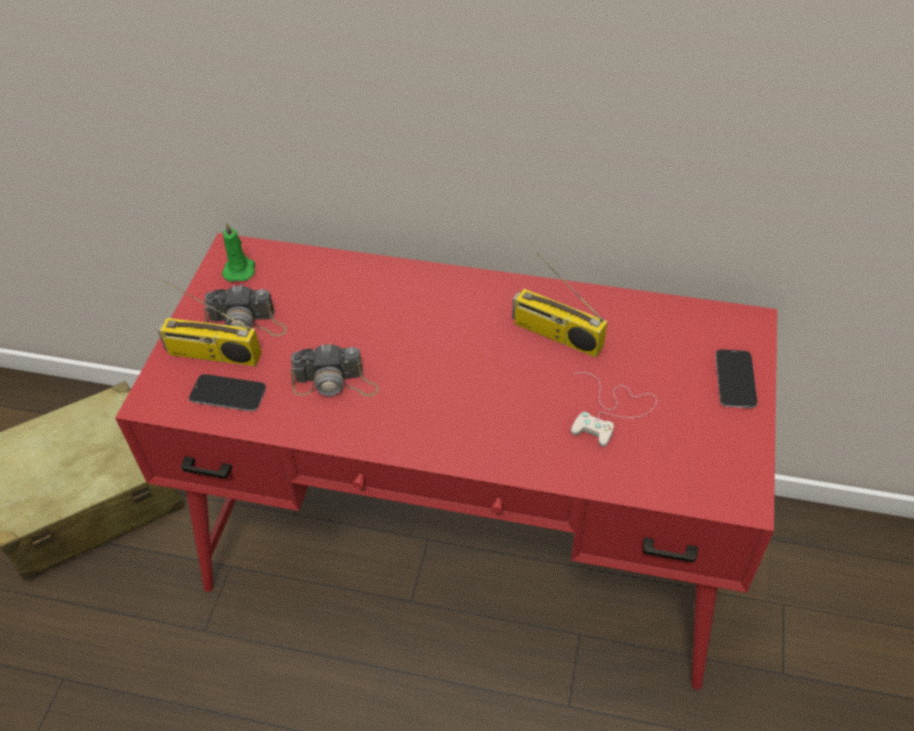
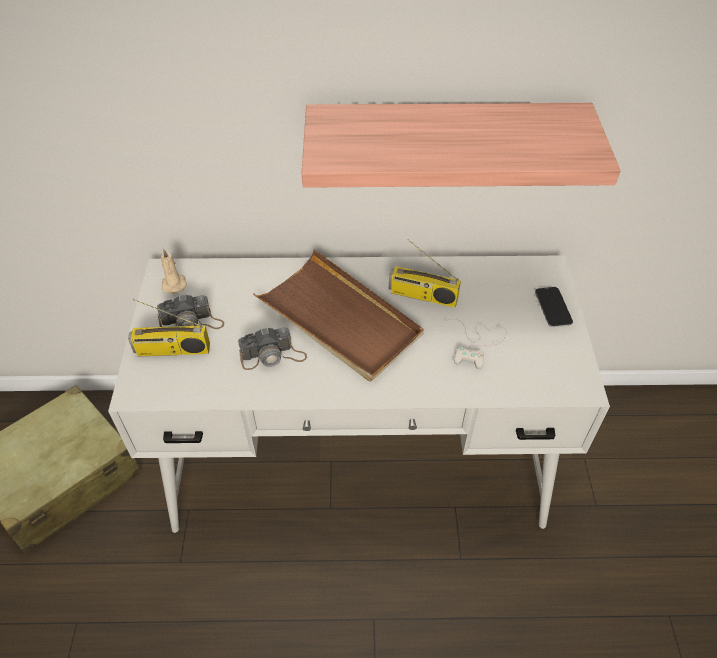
camera: 15 degrees left, 0 degrees up
red desk [115,233,777,690] -> white desk [108,255,610,533]
phone [189,374,266,411] -> none
green candle [222,222,255,282] -> beige candle [161,249,187,294]
none -> brown tray [253,250,424,382]
none -> shelf [302,103,621,188]

